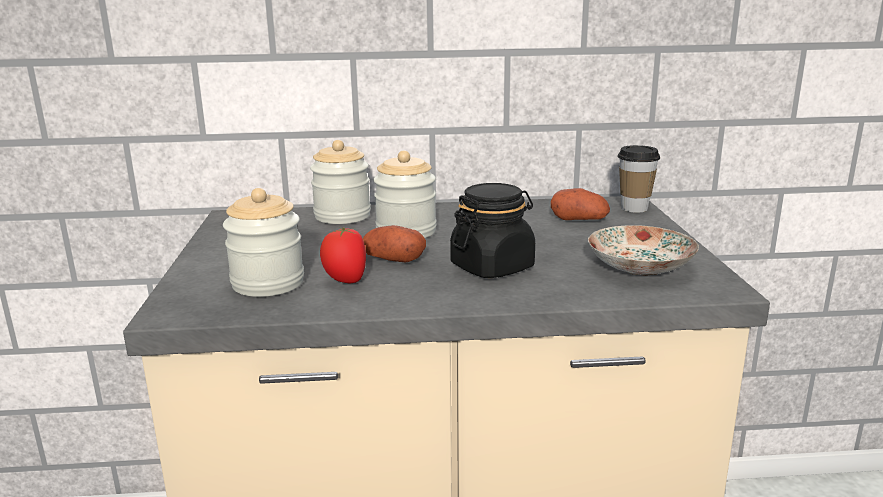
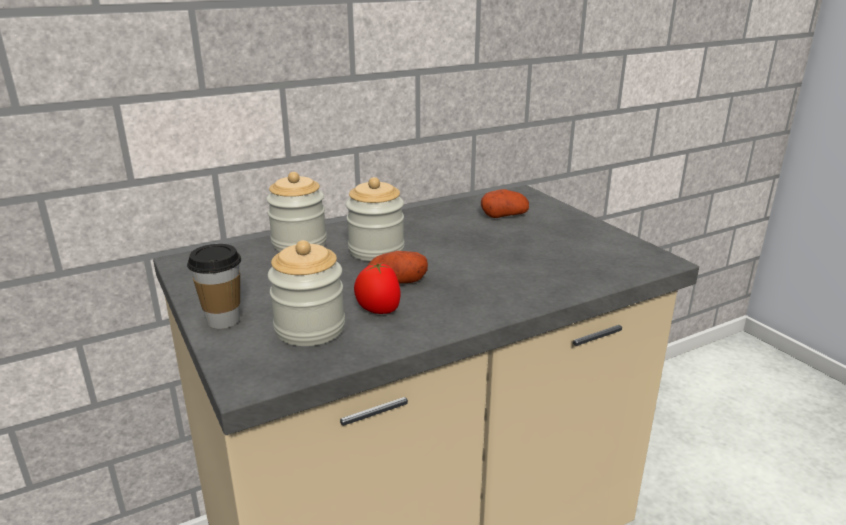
camera: 25 degrees left, 5 degrees up
black jar [450,183,535,278] -> none
plate [588,225,699,276] -> none
cup [618,145,660,213] -> cup moved to [187,244,241,329]

